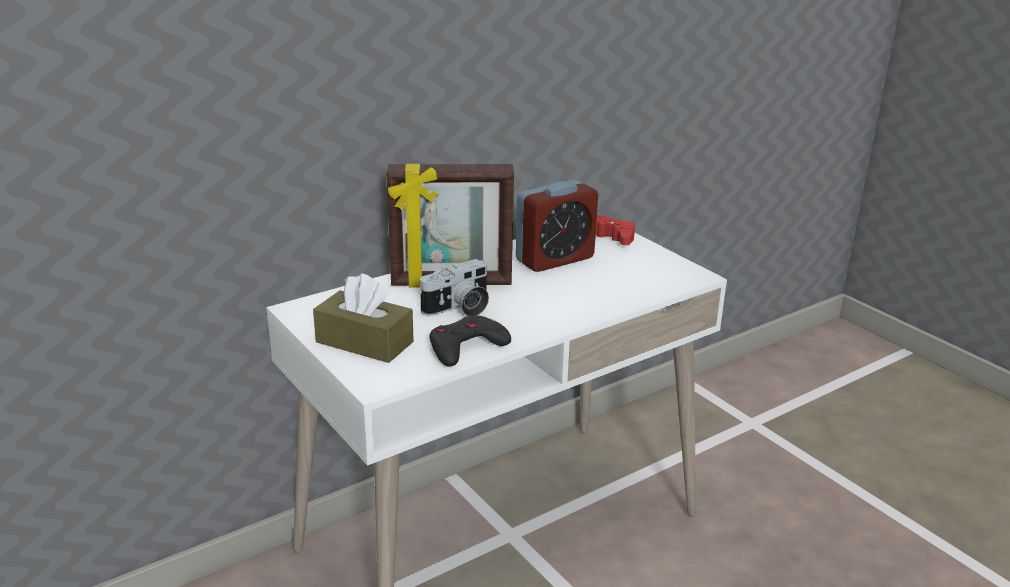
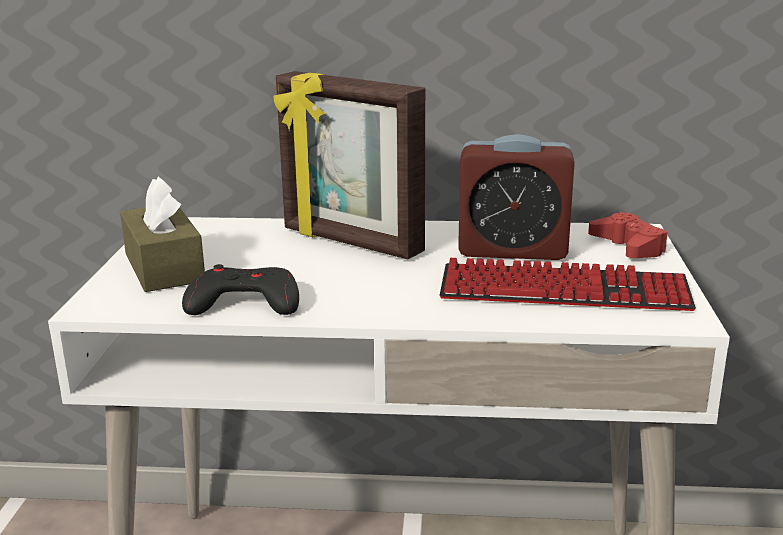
camera: 40 degrees right, 5 degrees down
camera [419,259,489,316] -> none
none -> keyboard [440,258,696,311]

